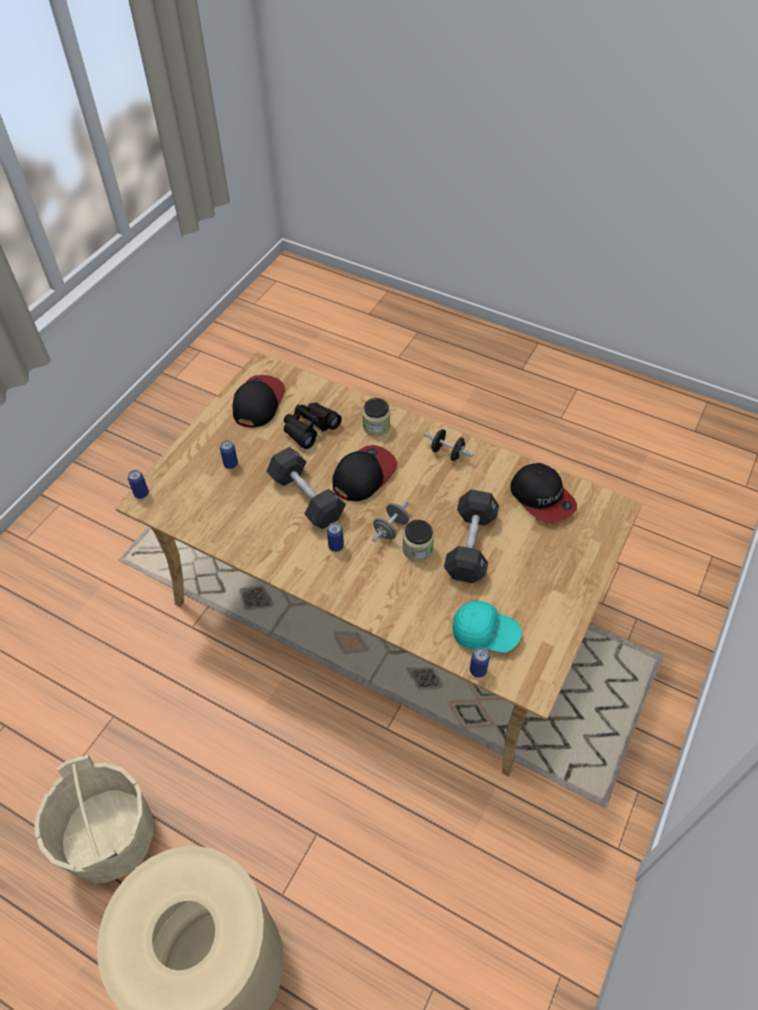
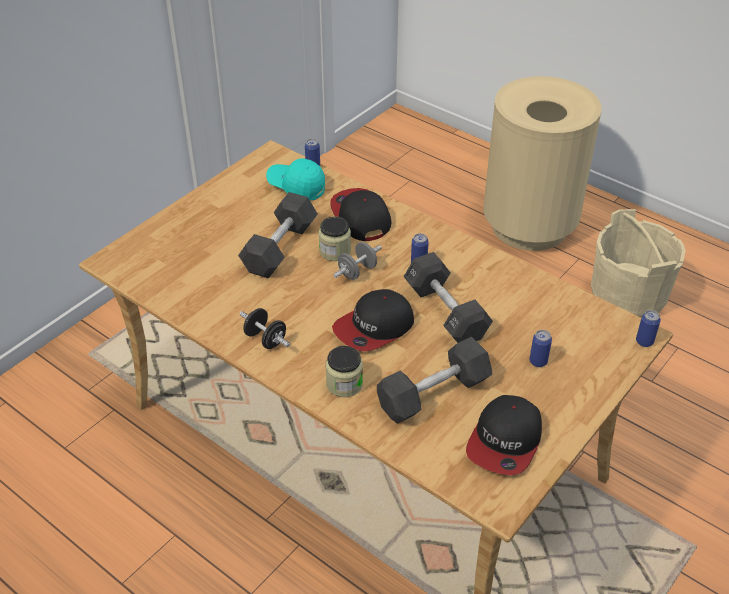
camera: 170 degrees left, 10 degrees down
black binoculars [284,403,342,449] -> black dumbbell [377,337,492,424]
cap [510,463,577,523] -> cap moved to [330,188,392,241]

